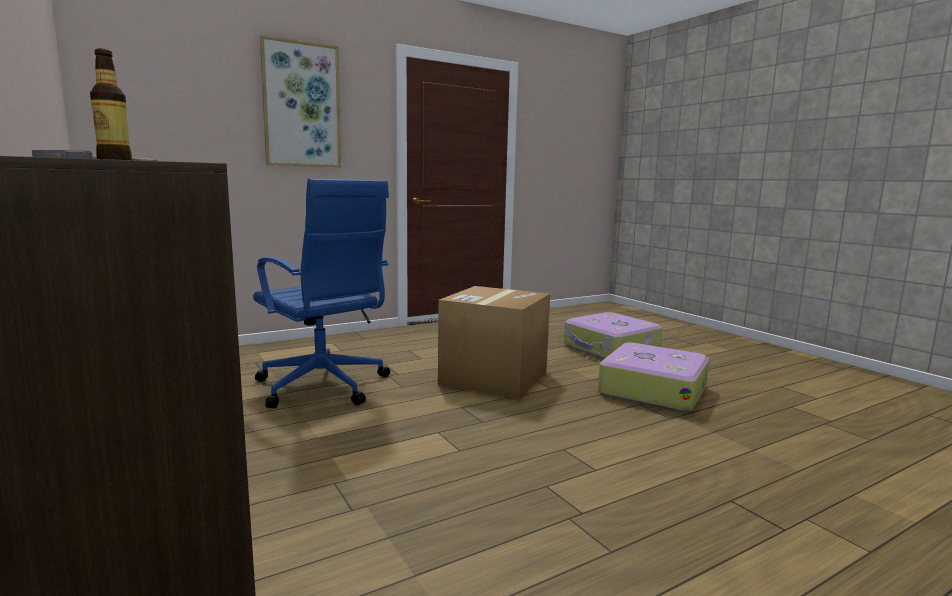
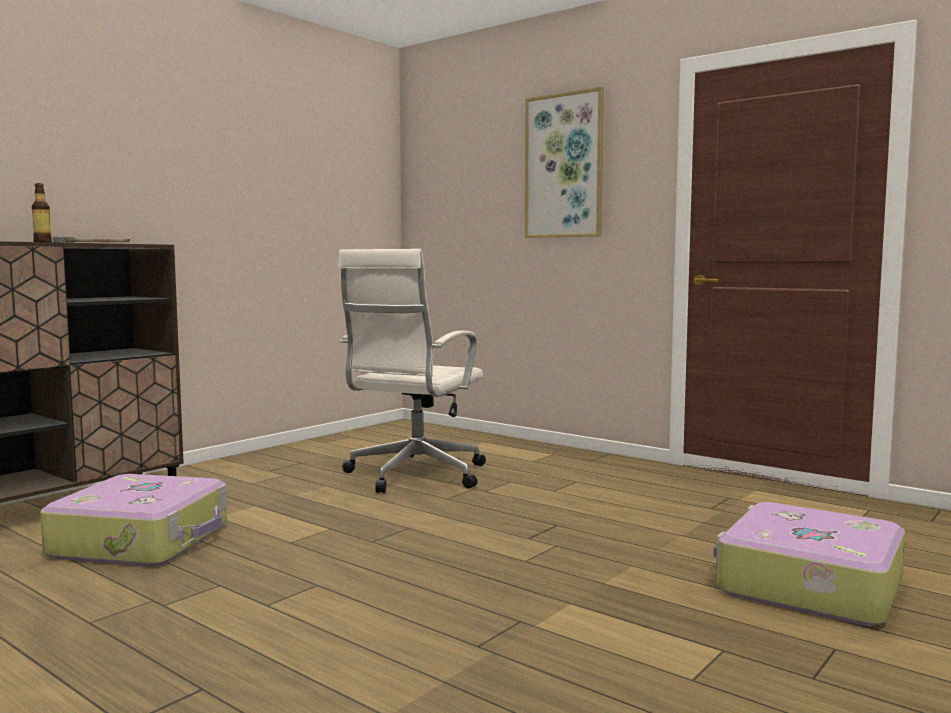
camera: 70 degrees right, 5 degrees down
blue office chair [253,179,390,408] -> white office chair [338,249,486,493]
cardboard box [438,286,550,399] -> none
suitcase [598,342,710,412] -> suitcase moved to [40,474,227,566]

